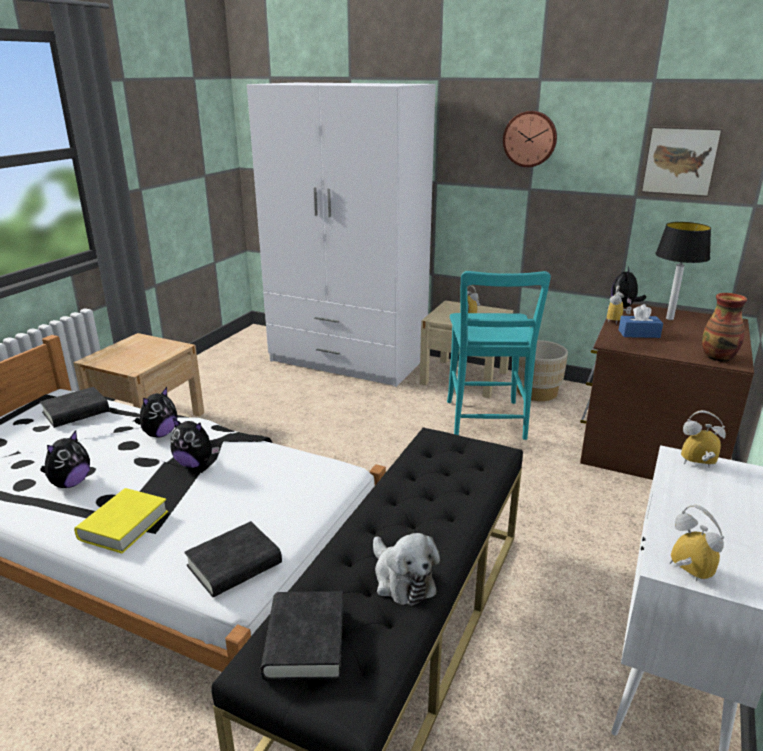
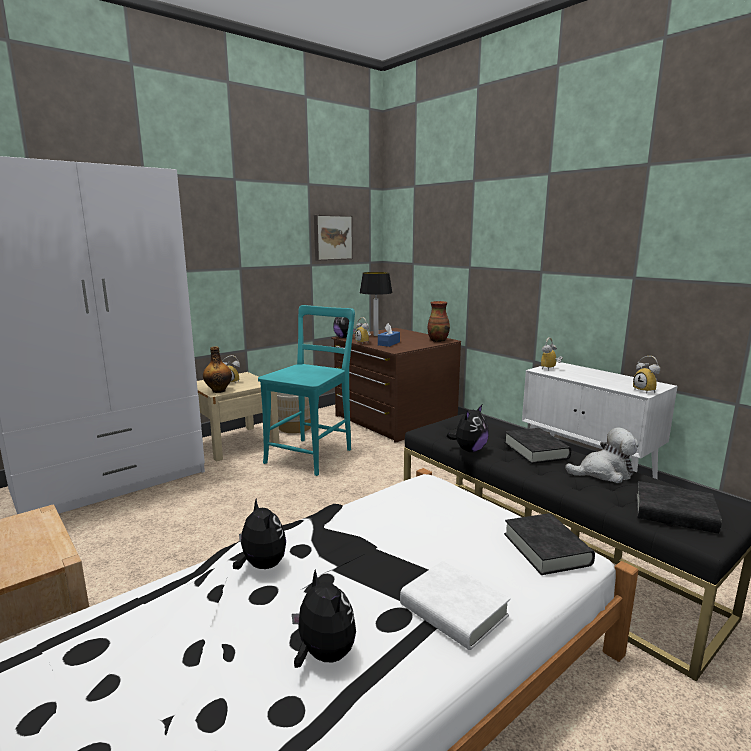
camera: 65 degrees left, 10 degrees down
black book [40,387,109,428] -> black book moved to [504,428,571,464]
yellow book [74,488,168,554] -> white book [400,561,510,650]
plush toy [171,418,219,468] -> plush toy moved to [446,405,489,452]
turquoise chair [447,271,551,440] -> turquoise chair turned 90 degrees counterclockwise [258,305,355,476]
wall clock [503,111,557,167] -> none
alarm clock [670,505,724,581] -> alarm clock turned 105 degrees counterclockwise [633,356,660,394]
none -> bottle [203,346,232,393]

